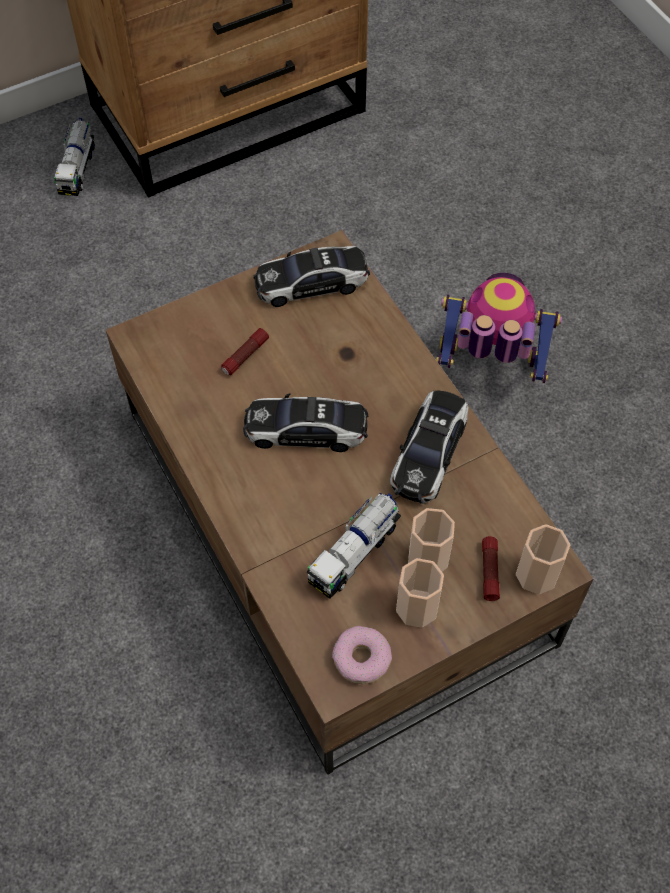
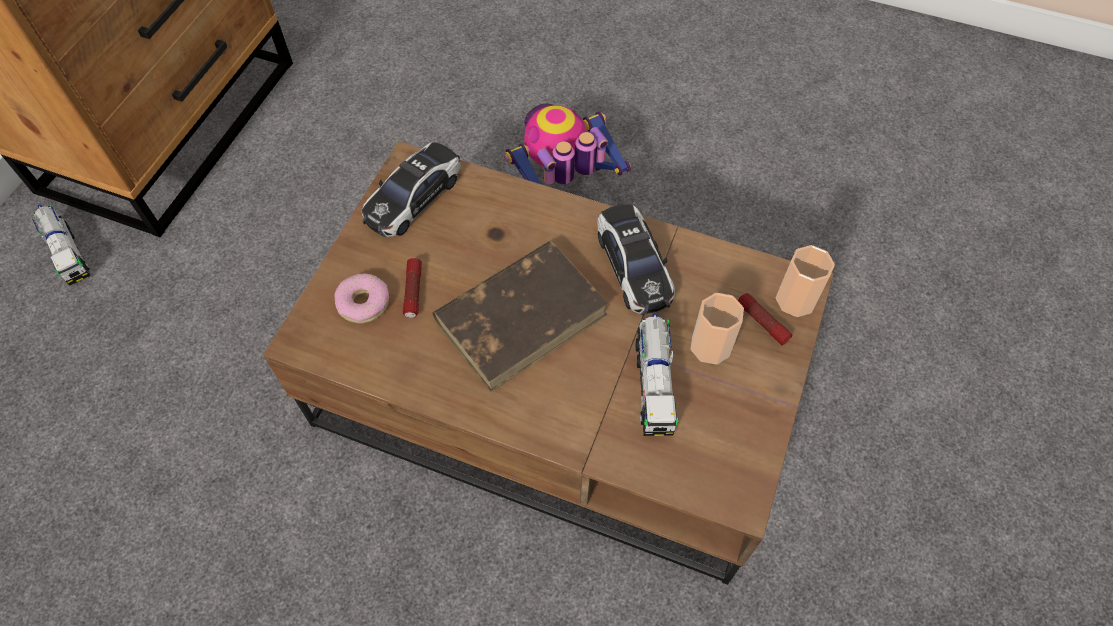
camera: 40 degrees left, 0 degrees up
toy car [243,394,369,452] -> brown book [432,241,609,392]
donut [332,626,392,684] -> donut moved to [334,273,389,324]
cup [396,558,444,628] -> none

